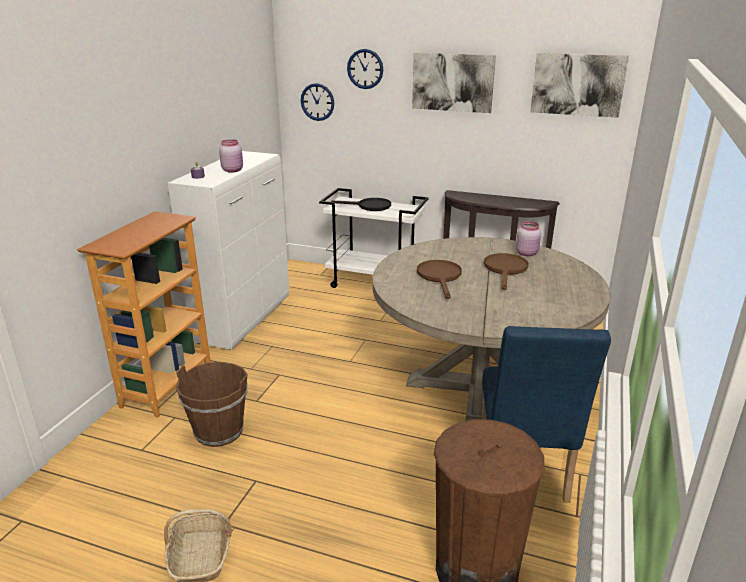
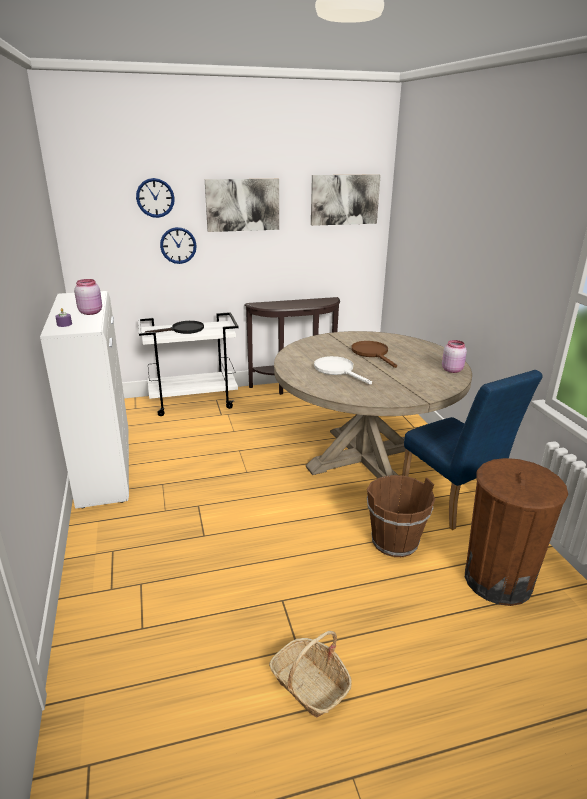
camera: 35 degrees left, 0 degrees up
bookcase [77,211,211,417] -> none
brown bucket [176,362,248,447] -> brown bucket moved to [367,475,435,557]
wall clock [301,83,334,121] -> wall clock moved to [160,227,197,264]
brown frying pan [417,260,462,299] -> white frying pan [314,356,372,384]
pink jar [516,221,541,256] -> pink jar moved to [442,340,467,373]

